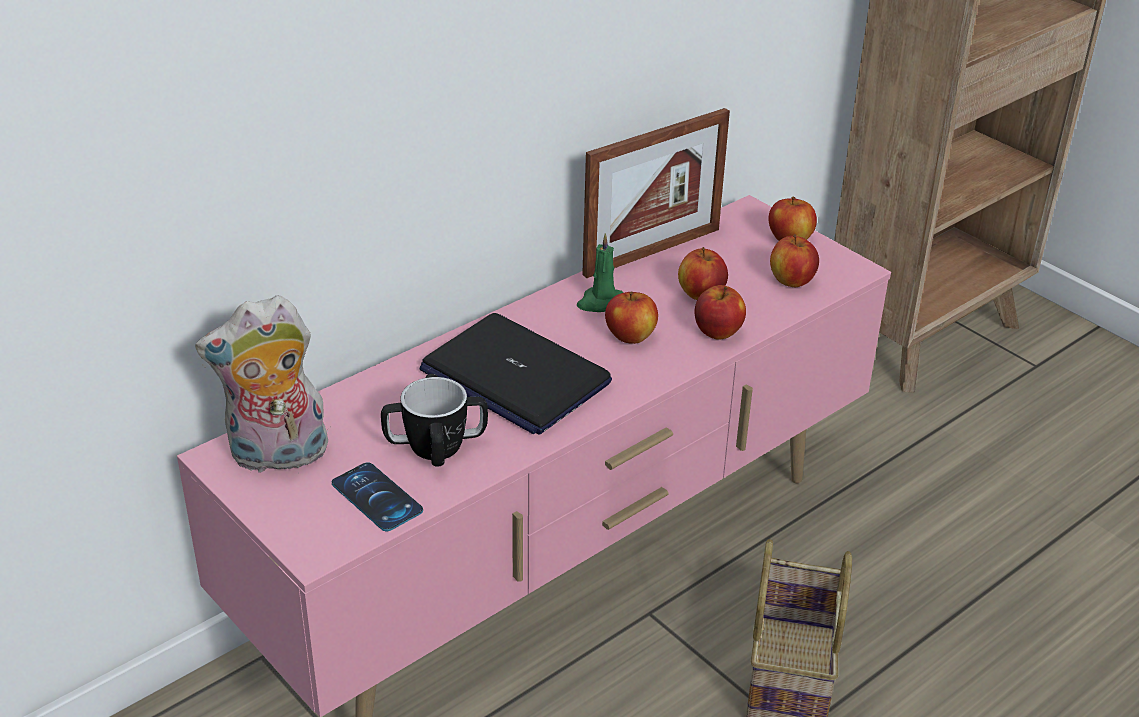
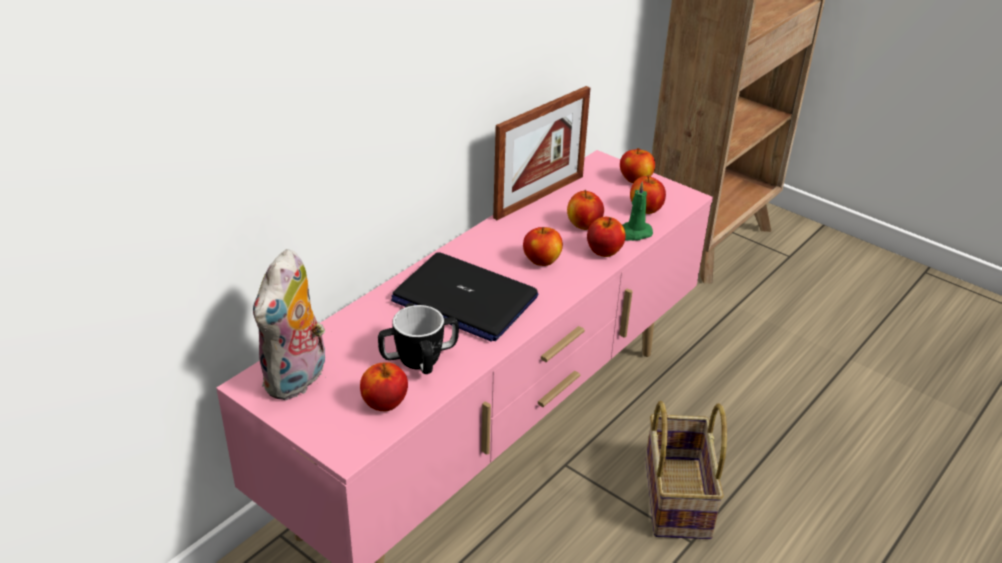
camera: 10 degrees left, 0 degrees up
plush toy [195,295,328,474] -> plush toy turned 45 degrees counterclockwise [253,249,325,400]
phone [332,462,423,531] -> apple [360,362,408,411]
green candle [577,233,624,312] -> green candle moved to [622,182,653,241]

